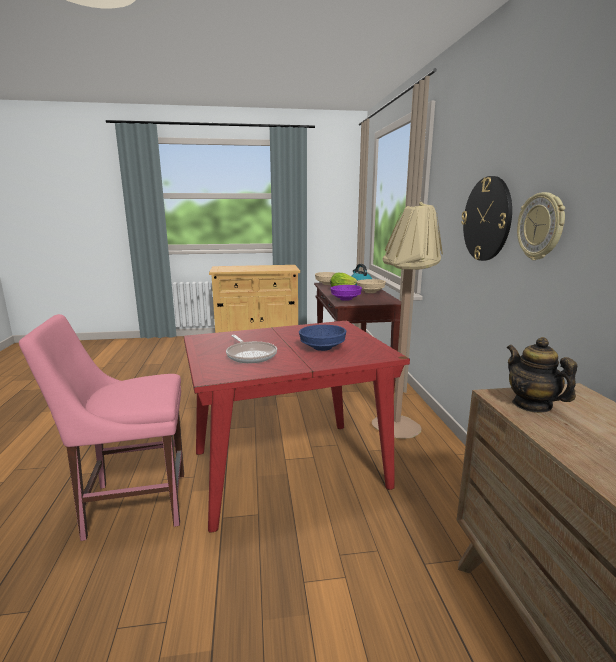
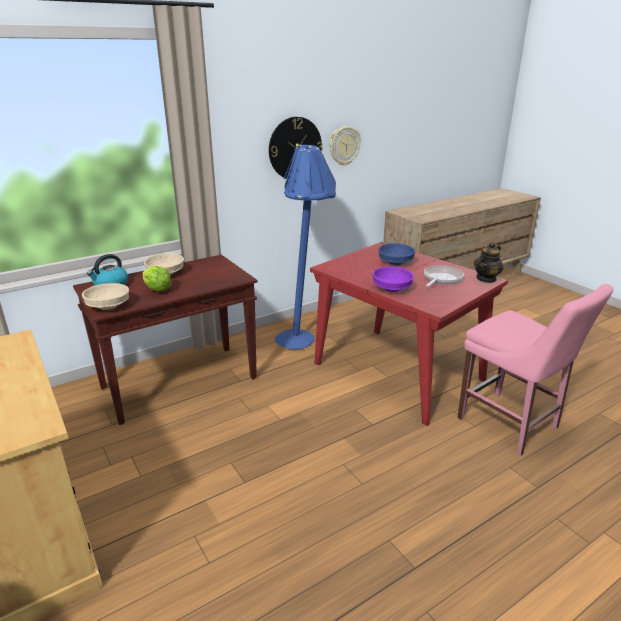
camera: 115 degrees left, 10 degrees up
purple bowl [330,285,362,301] -> purple bowl moved to [373,267,414,292]
beige floor lamp [372,202,443,439] -> blue floor lamp [275,143,336,349]
teapot [507,337,577,413] -> teapot moved to [474,242,503,283]

